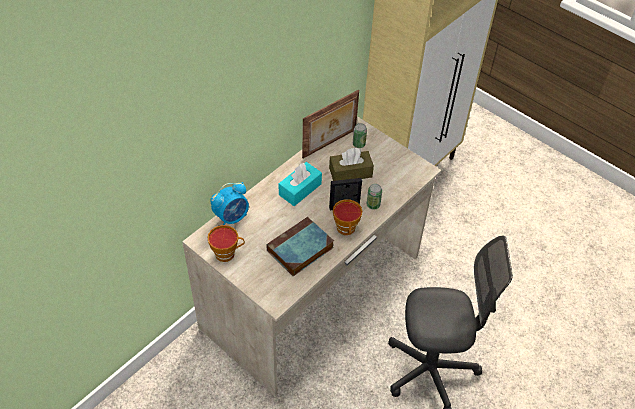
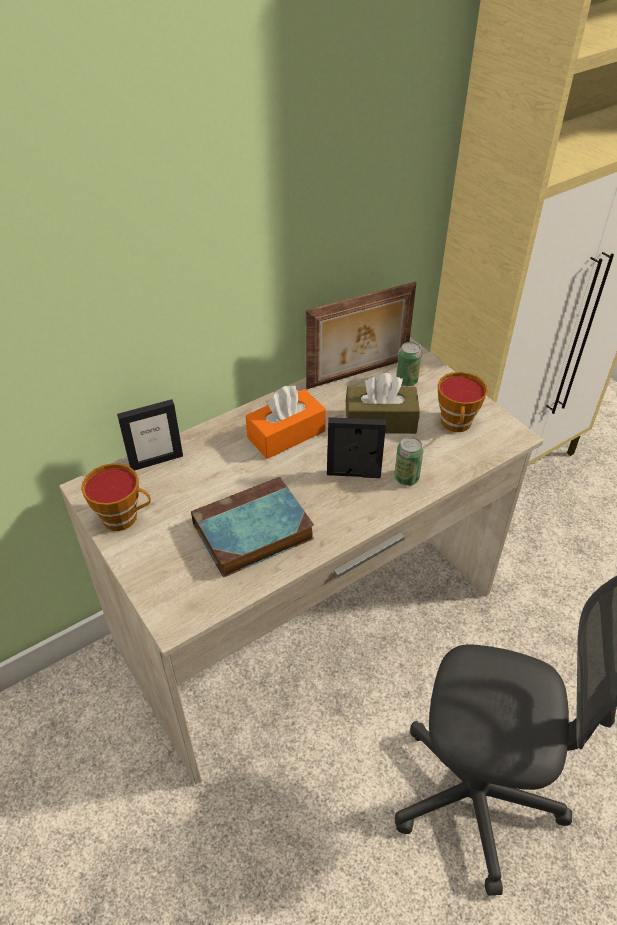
camera: 15 degrees right, 5 degrees down
alarm clock [210,182,249,225] -> picture frame [117,399,183,471]
turquoise tissue box [279,162,322,206] -> orange tissue box [246,386,326,459]
cup [333,199,362,235] -> cup moved to [438,372,488,432]

